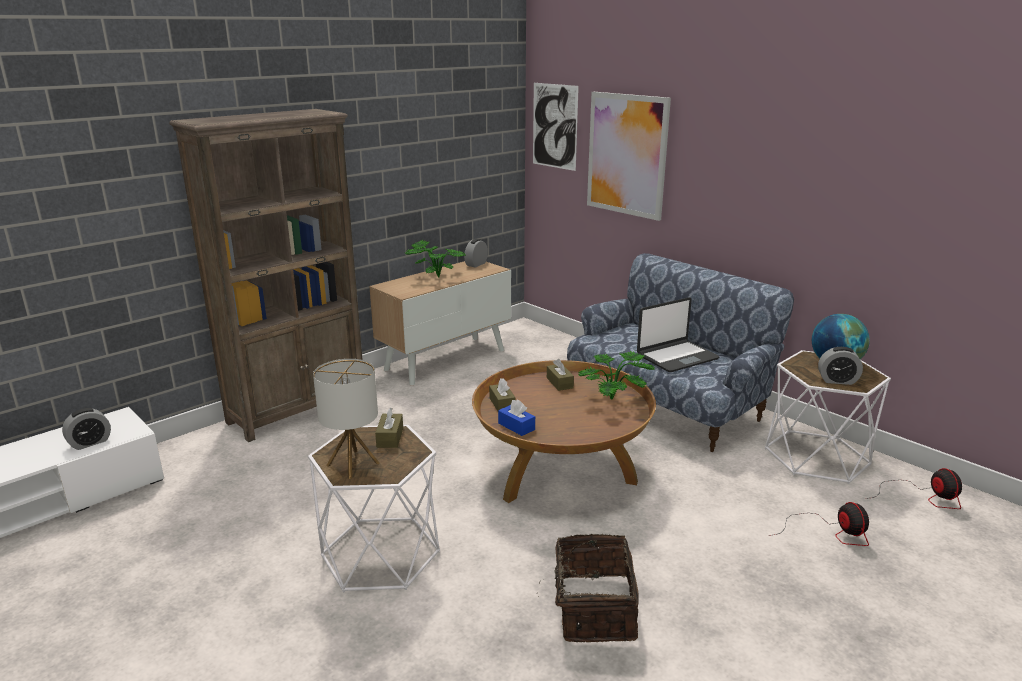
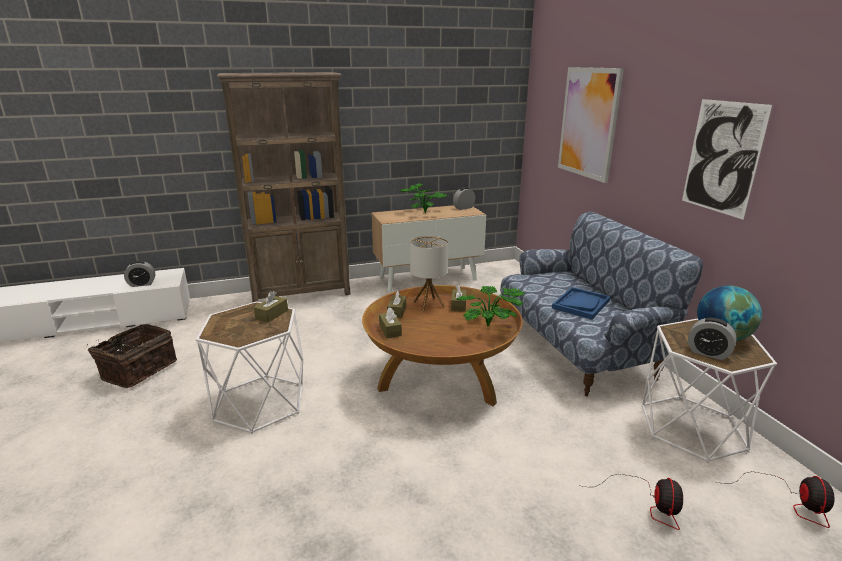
camera: 25 degrees right, 0 degrees up
table lamp [313,359,380,479] -> table lamp moved to [410,236,448,312]
blue tissue box [498,399,535,436] -> brown tissue box [379,308,402,338]
picture [533,83,579,171] -> picture moved to [682,99,772,220]
basket [538,534,638,643] -> basket moved to [86,324,177,388]
laptop [637,297,720,372] -> blue tray [552,287,610,319]

